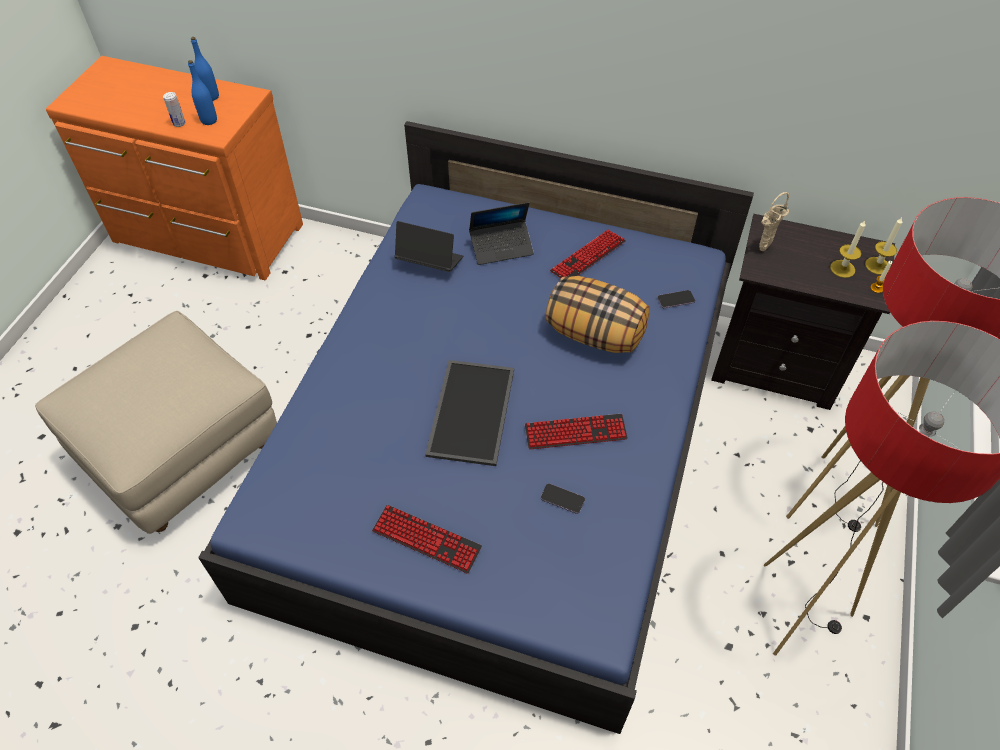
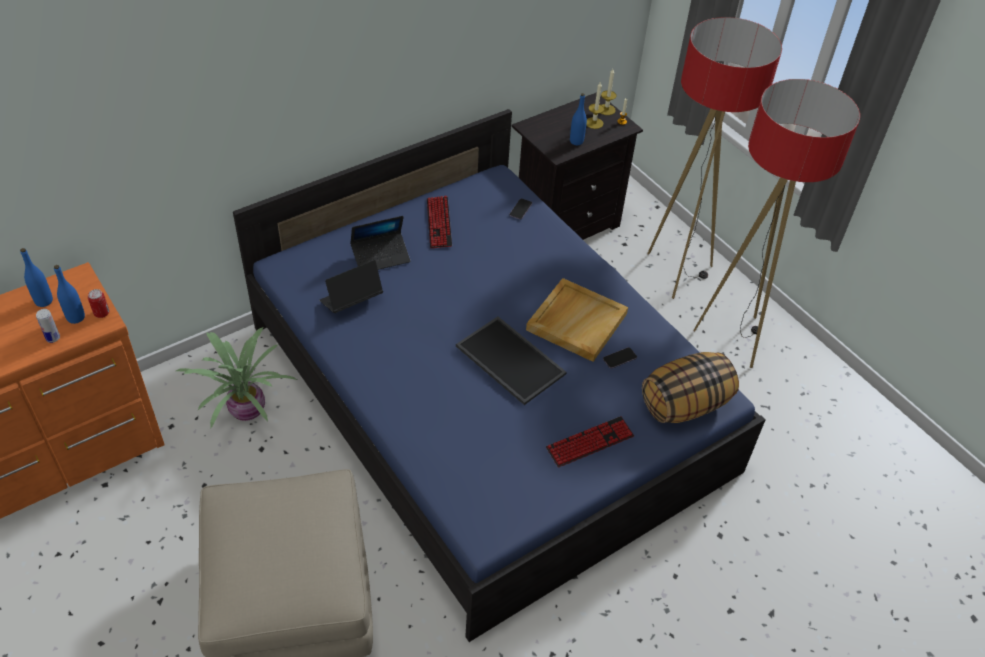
camera: 55 degrees left, 5 degrees down
laptop [469,202,534,265] -> laptop turned 45 degrees clockwise [350,216,410,270]
keyboard [525,414,628,450] -> beige tray [526,278,628,362]
pillow [546,276,649,353] -> pillow moved to [642,352,739,423]
beige vase [759,192,789,251] -> none
none -> can [88,289,109,318]
none -> potted plant [176,327,297,428]
none -> blue bottle [570,93,587,145]

